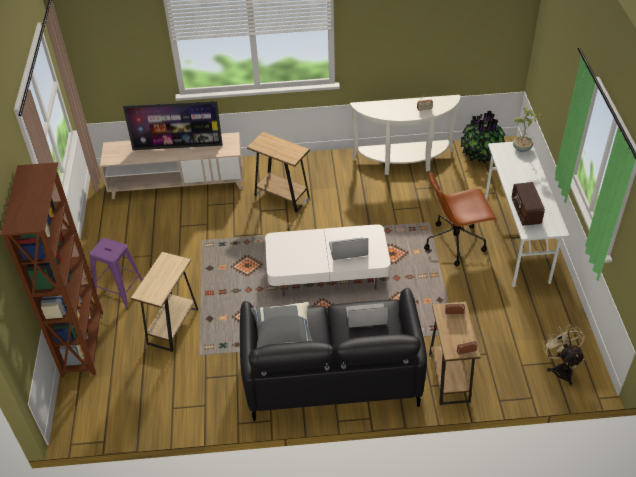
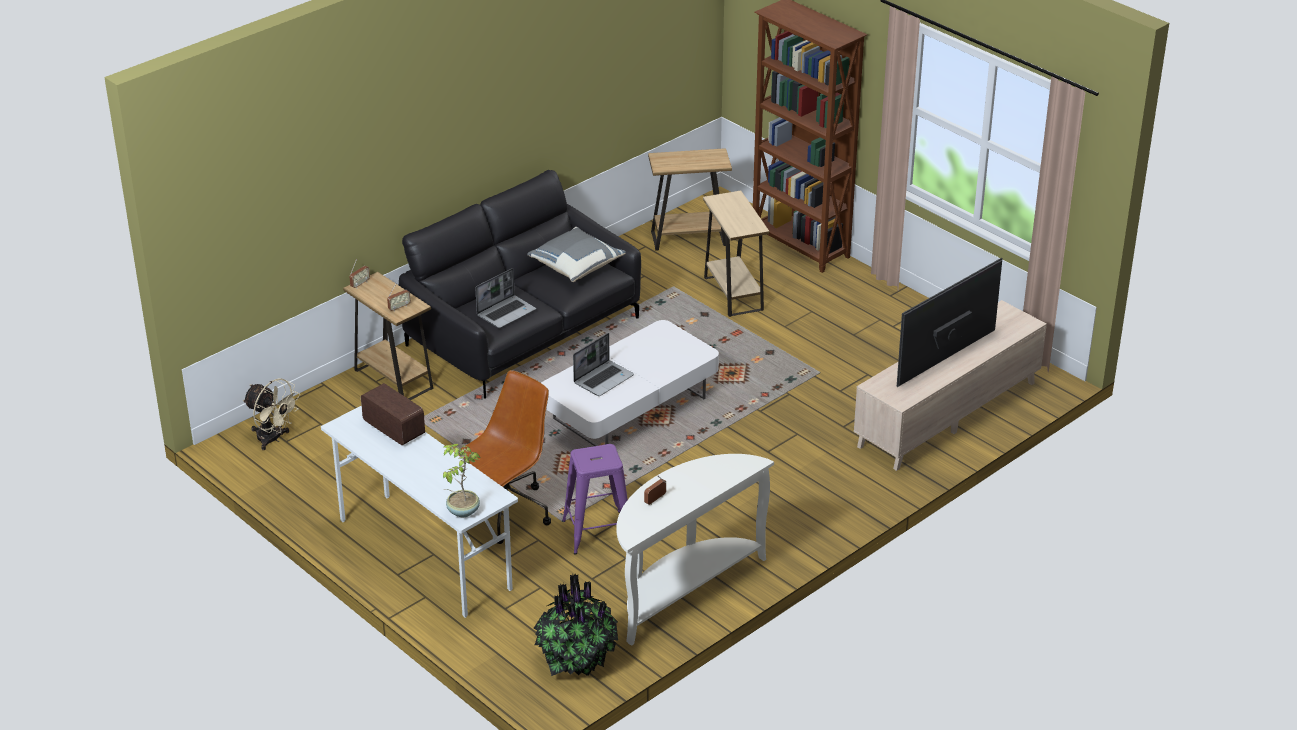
camera: 140 degrees right, 10 degrees down
purple stool [89,238,143,309] -> purple stool moved to [562,444,628,555]
brown side table [247,132,310,213] -> brown side table moved to [648,148,732,251]

